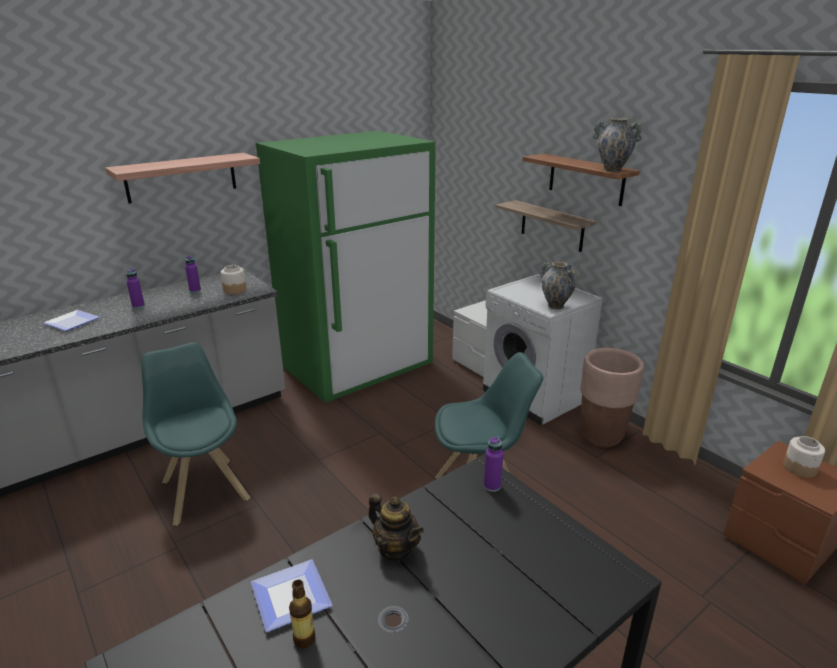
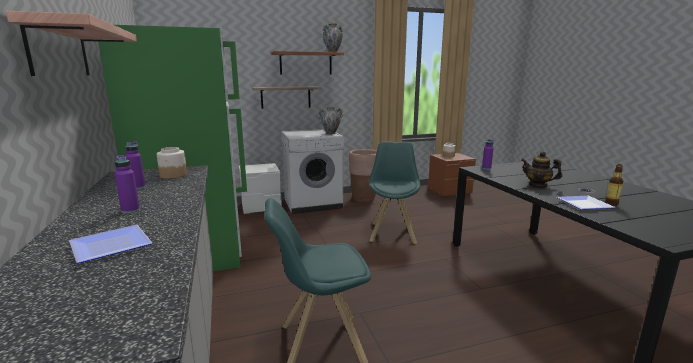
camera: 70 degrees left, 10 degrees down
teapot [368,493,424,560] -> teapot turned 120 degrees counterclockwise [521,151,562,188]

